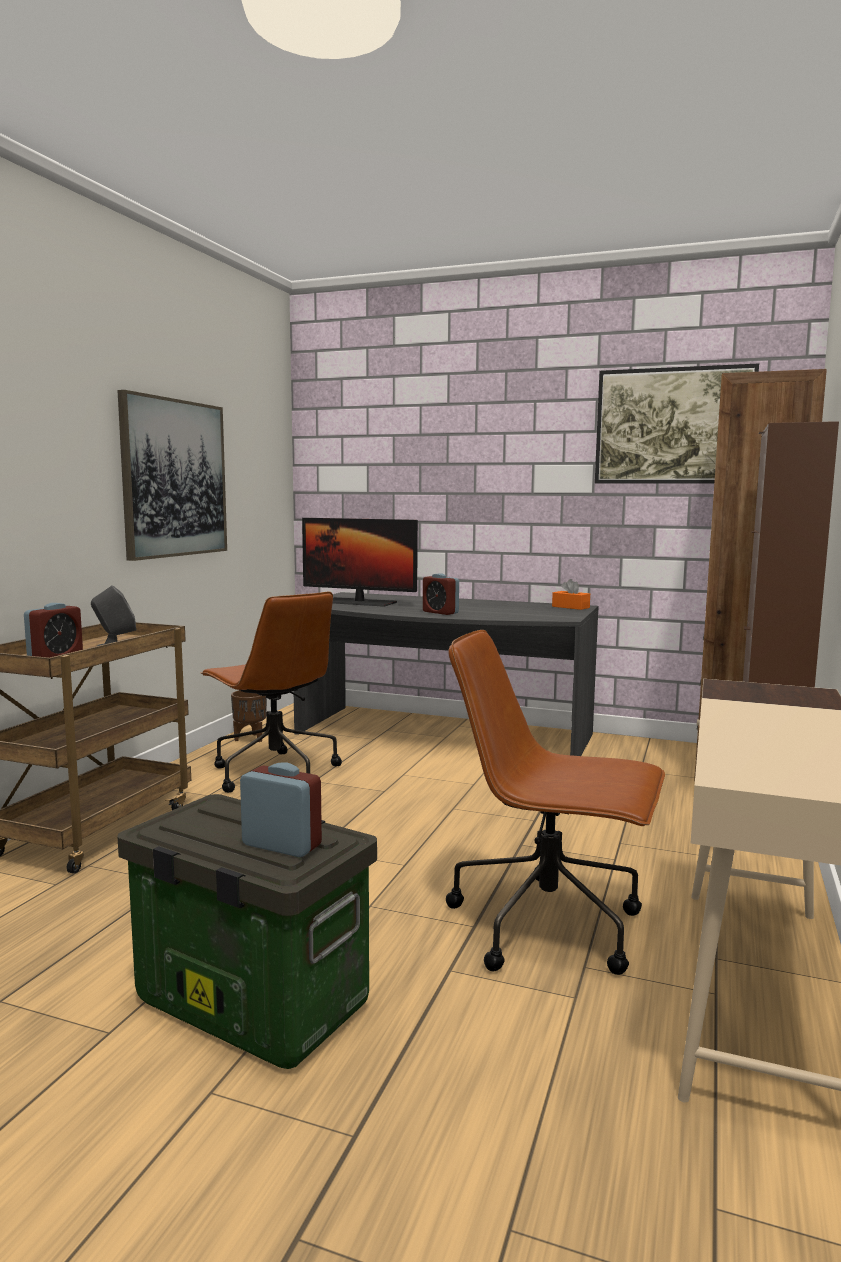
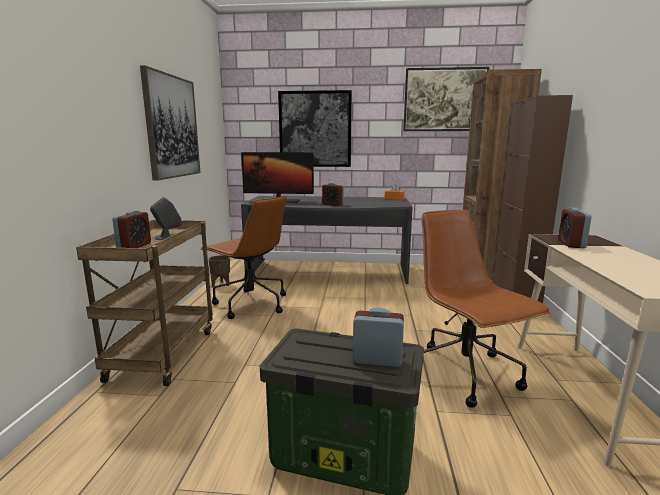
camera: 15 degrees left, 5 degrees up
brown office chair [446,630,665,975] -> brown office chair turned 60 degrees clockwise [421,210,552,408]
none -> picture [278,90,352,167]
none -> alarm clock [558,207,592,248]

